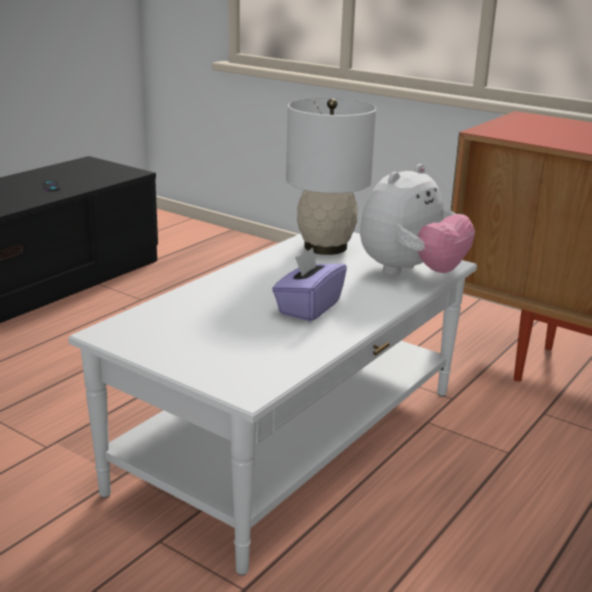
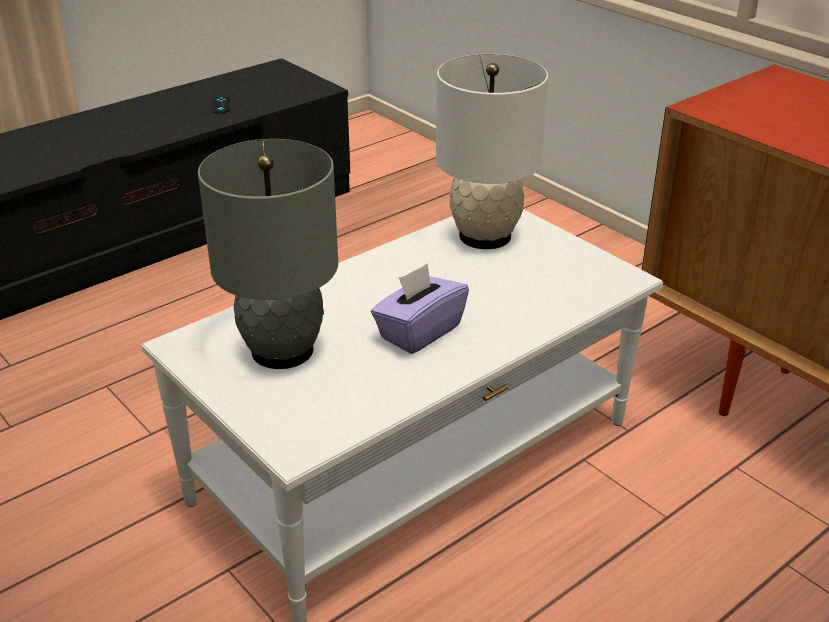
camera: 15 degrees right, 10 degrees up
plush toy [360,164,475,275] -> none
none -> grey table lamp [198,139,338,369]

